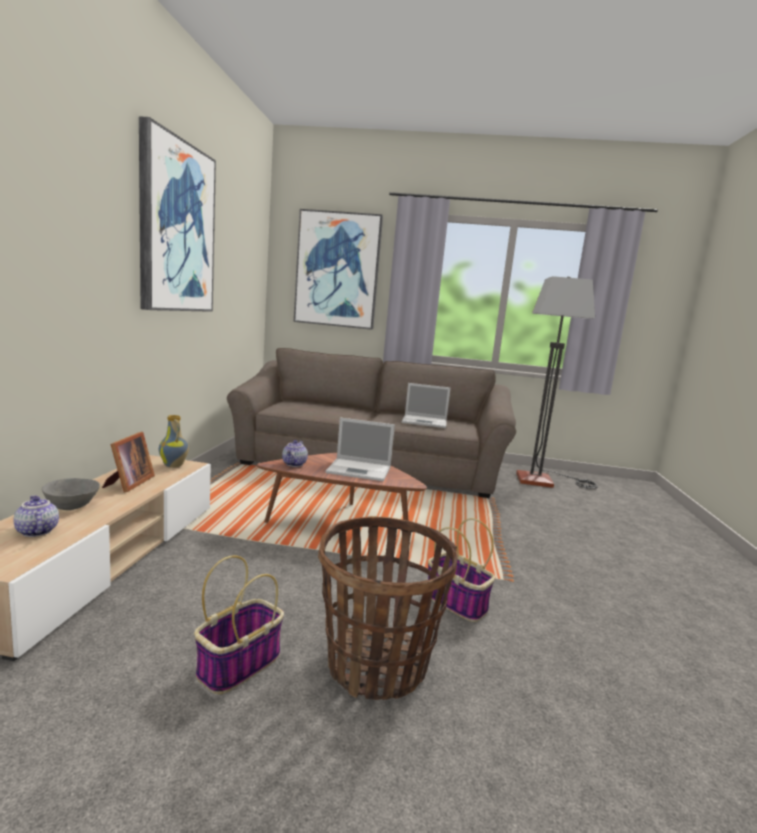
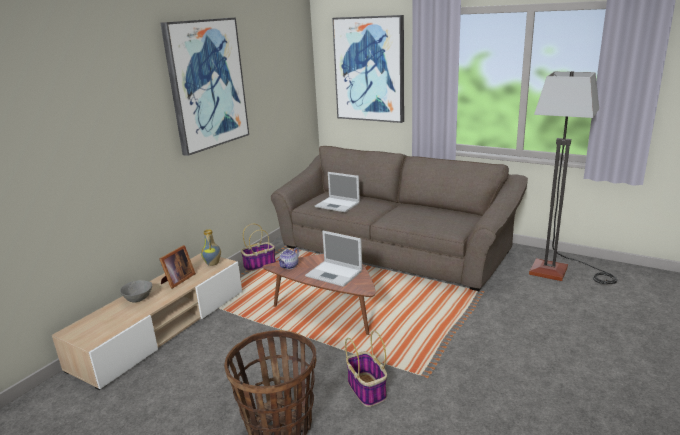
camera: 25 degrees right, 10 degrees up
teapot [14,495,59,537] -> none
basket [194,555,284,694] -> basket moved to [241,224,276,272]
laptop [401,383,451,428] -> laptop moved to [315,172,360,213]

